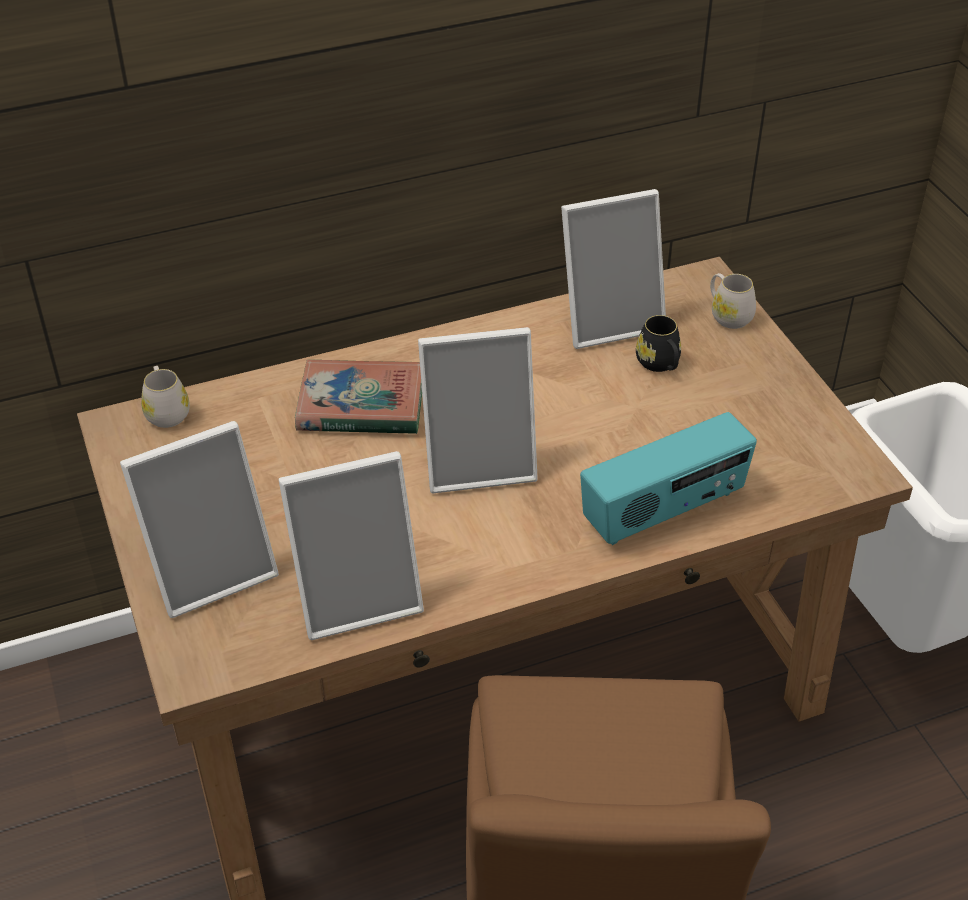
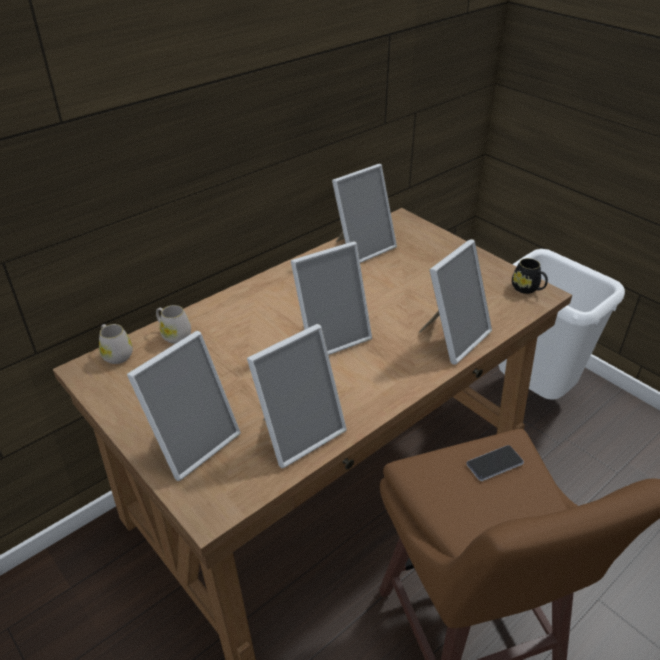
camera: 20 degrees left, 5 degrees down
book [295,360,422,434] -> none
radio [580,412,757,545] -> picture frame [419,239,492,365]
black mug [636,315,681,372] -> black mug moved to [512,258,548,294]
white mug [710,273,756,329] -> white mug moved to [156,305,191,344]
none -> phone [466,445,524,481]

